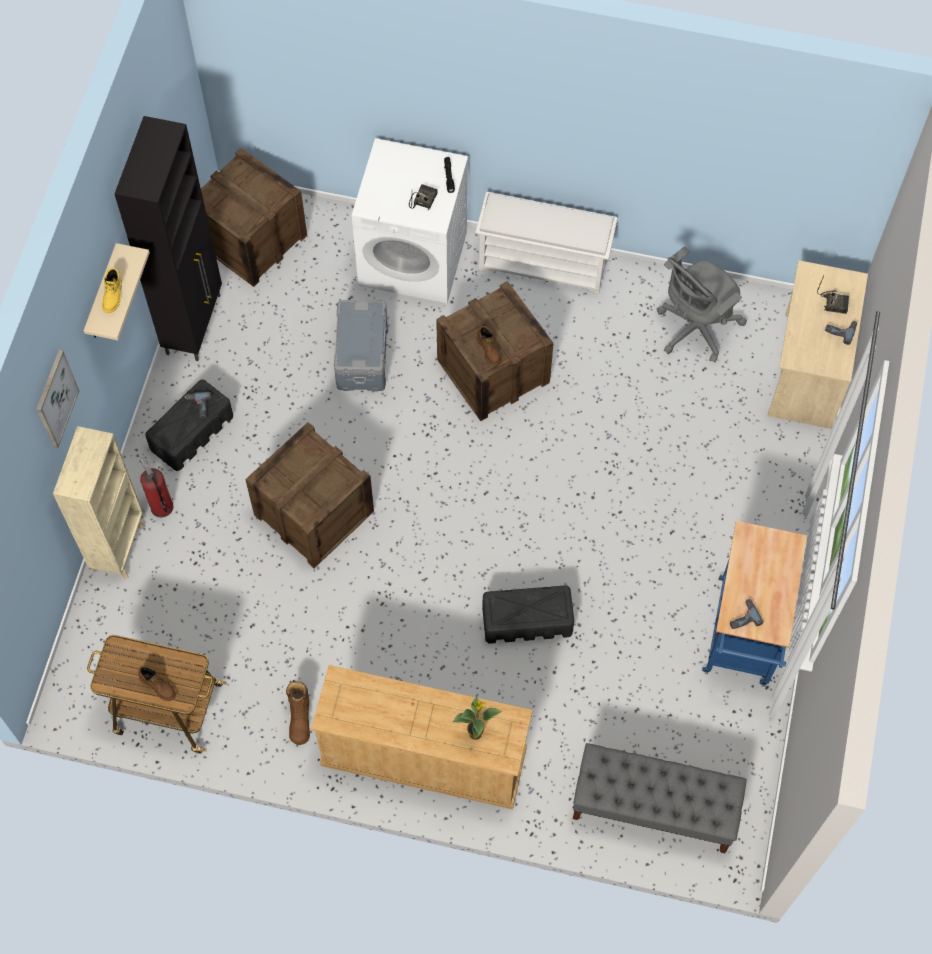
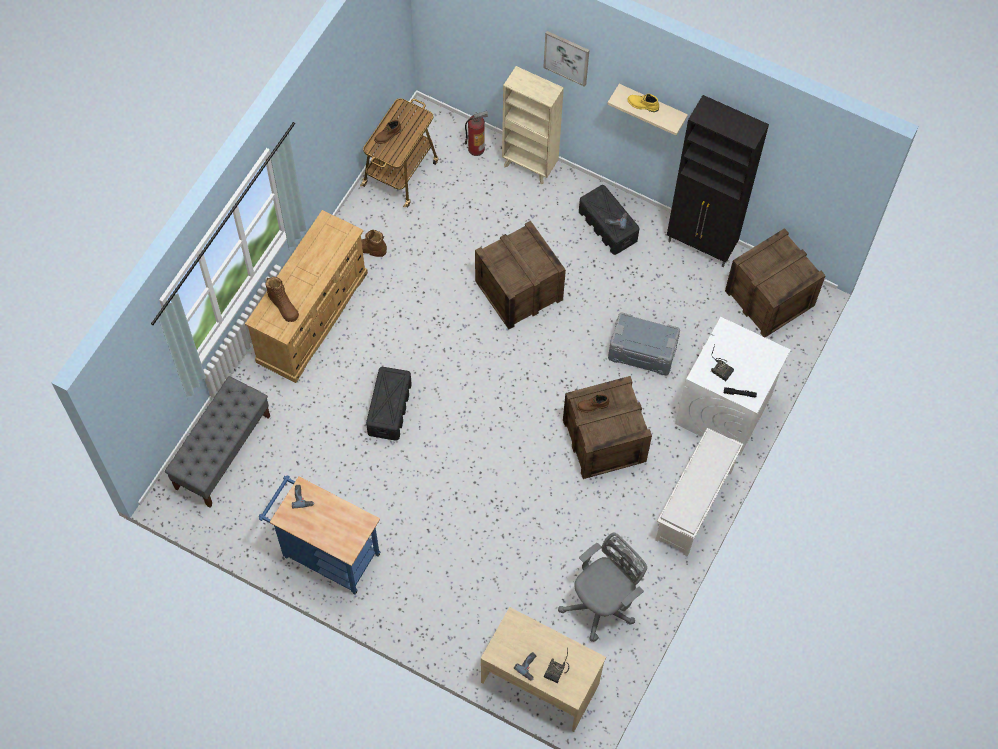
camera: 105 degrees right, 0 degrees up
fire extinguisher [140,457,174,517] -> fire extinguisher moved to [464,111,488,156]
potted plant [453,696,502,740] -> brown boot [265,277,299,322]
grey office chair [657,246,747,363] -> grey office chair turned 75 degrees clockwise [558,533,647,642]

